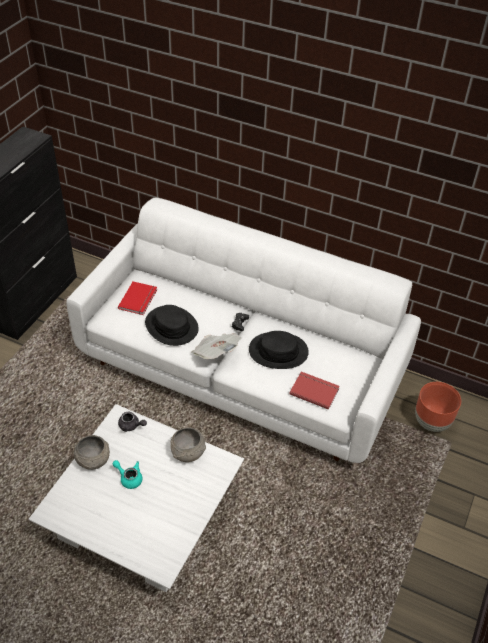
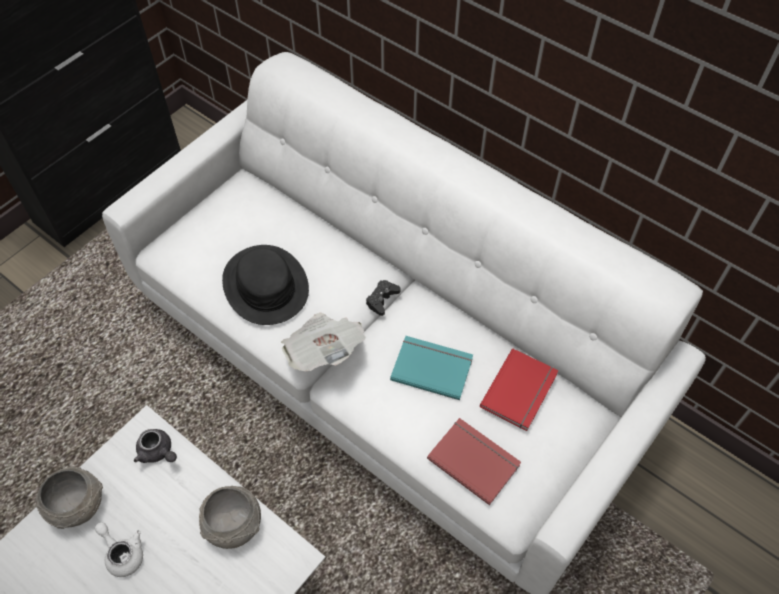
camera: 15 degrees right, 10 degrees up
turquoise teapot [112,460,142,489] -> white teapot [95,522,143,577]
red book [118,282,157,315] -> red book moved to [480,349,559,431]
black hat [249,331,309,369] -> turquoise book [390,336,473,400]
brown planter [415,382,461,432] -> none

